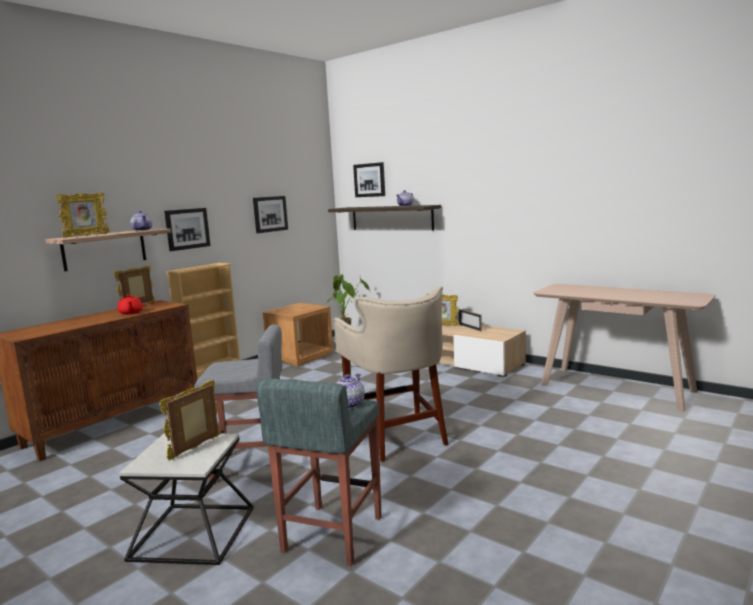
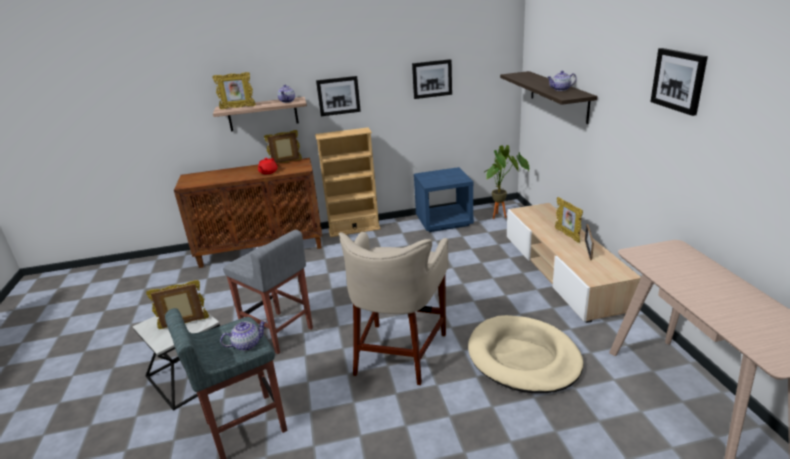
camera: 40 degrees right, 15 degrees up
brown nightstand [263,303,334,366] -> blue nightstand [414,167,474,232]
picture [353,162,385,197] -> picture moved to [650,48,708,116]
none -> beige dog bed [468,315,583,393]

